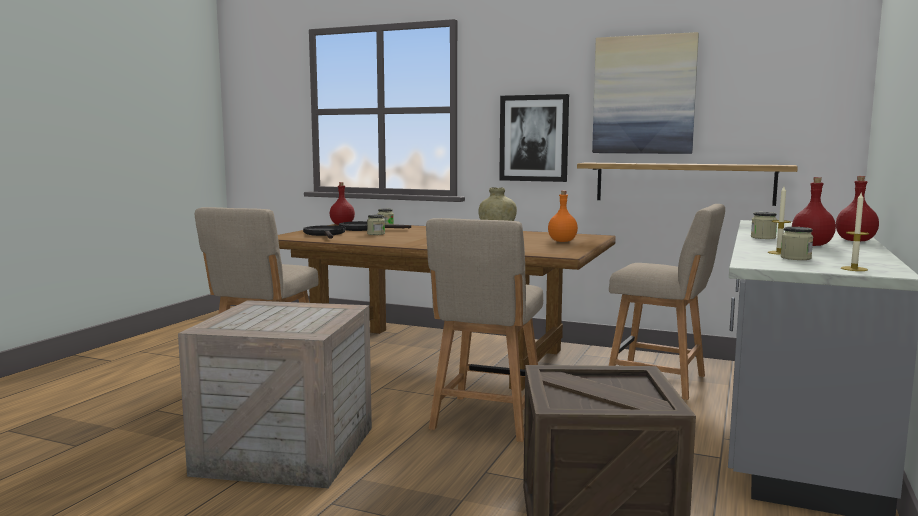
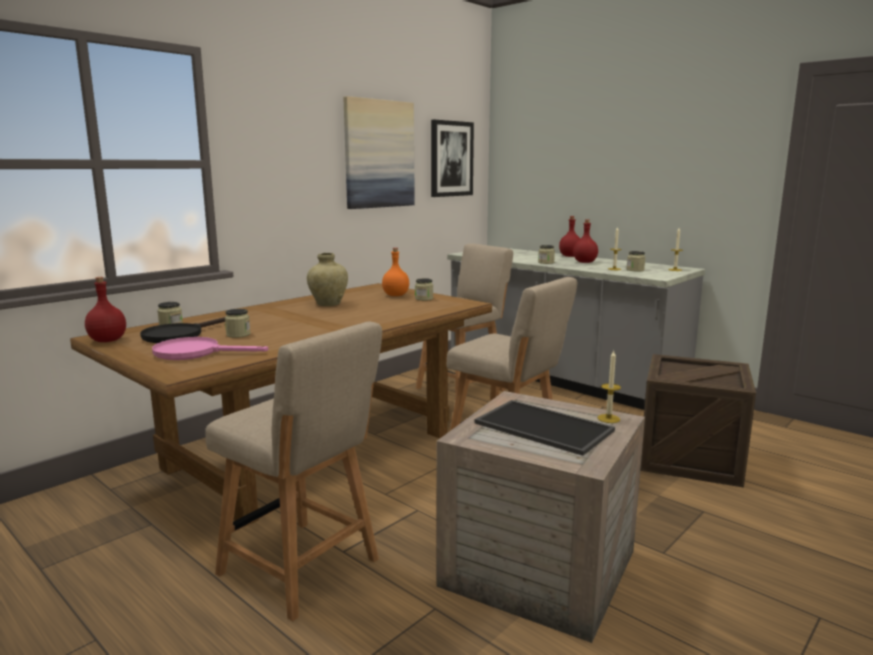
camera: 70 degrees left, 5 degrees up
black frying pan [303,225,346,239] -> pink frying pan [152,337,268,360]
picture [499,94,569,182] -> picture moved to [431,120,474,197]
shelf [577,162,798,206] -> none
none -> jar [415,278,433,301]
none -> tray [475,400,615,456]
none -> candle [597,351,621,423]

